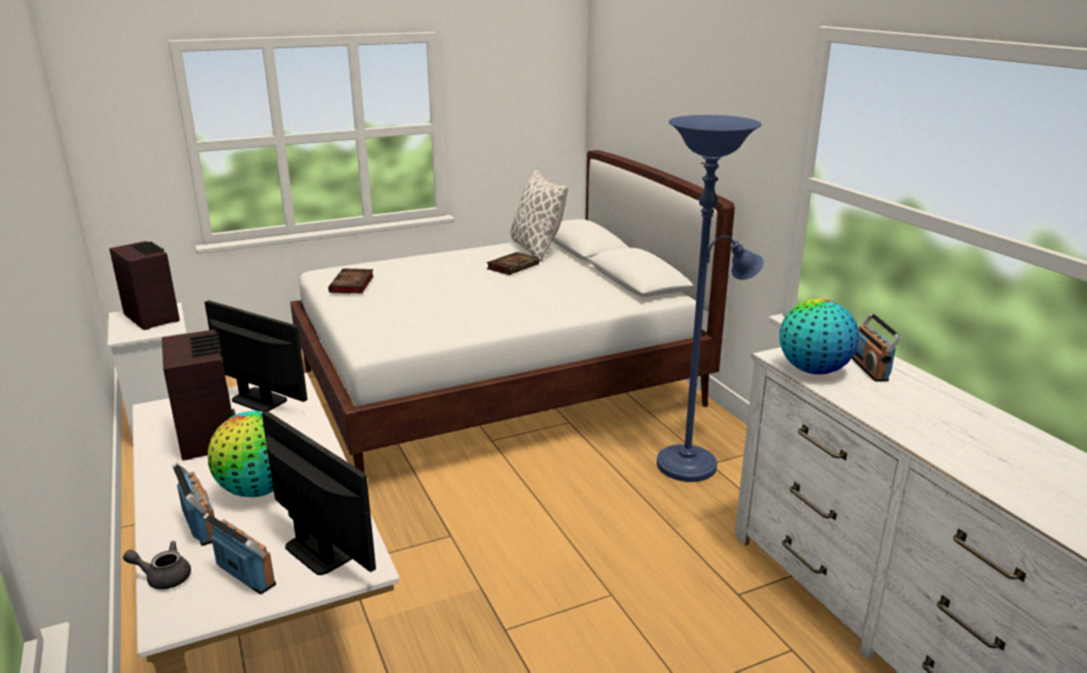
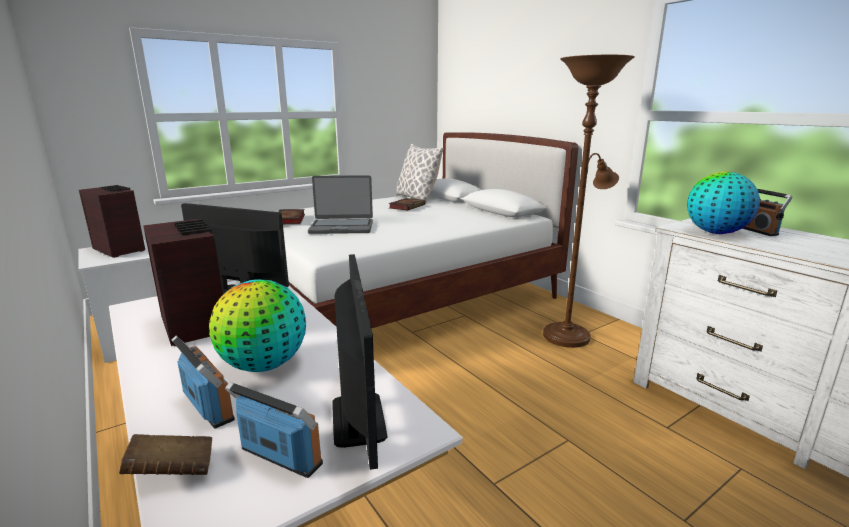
camera: 10 degrees left, 5 degrees down
grey teapot [123,541,191,590] -> brown book [119,434,212,475]
monitor [262,411,376,575] -> monitor turned 45 degrees clockwise [332,254,387,470]
blue floor lamp [657,115,763,482] -> brown floor lamp [543,55,635,348]
none -> laptop [308,175,373,234]

